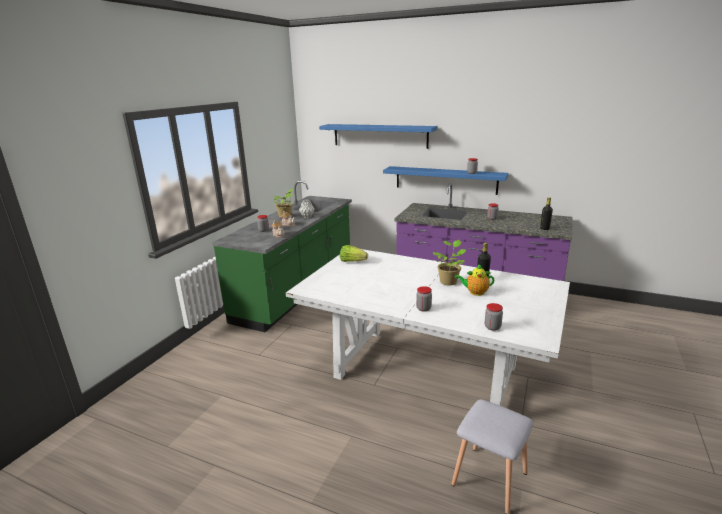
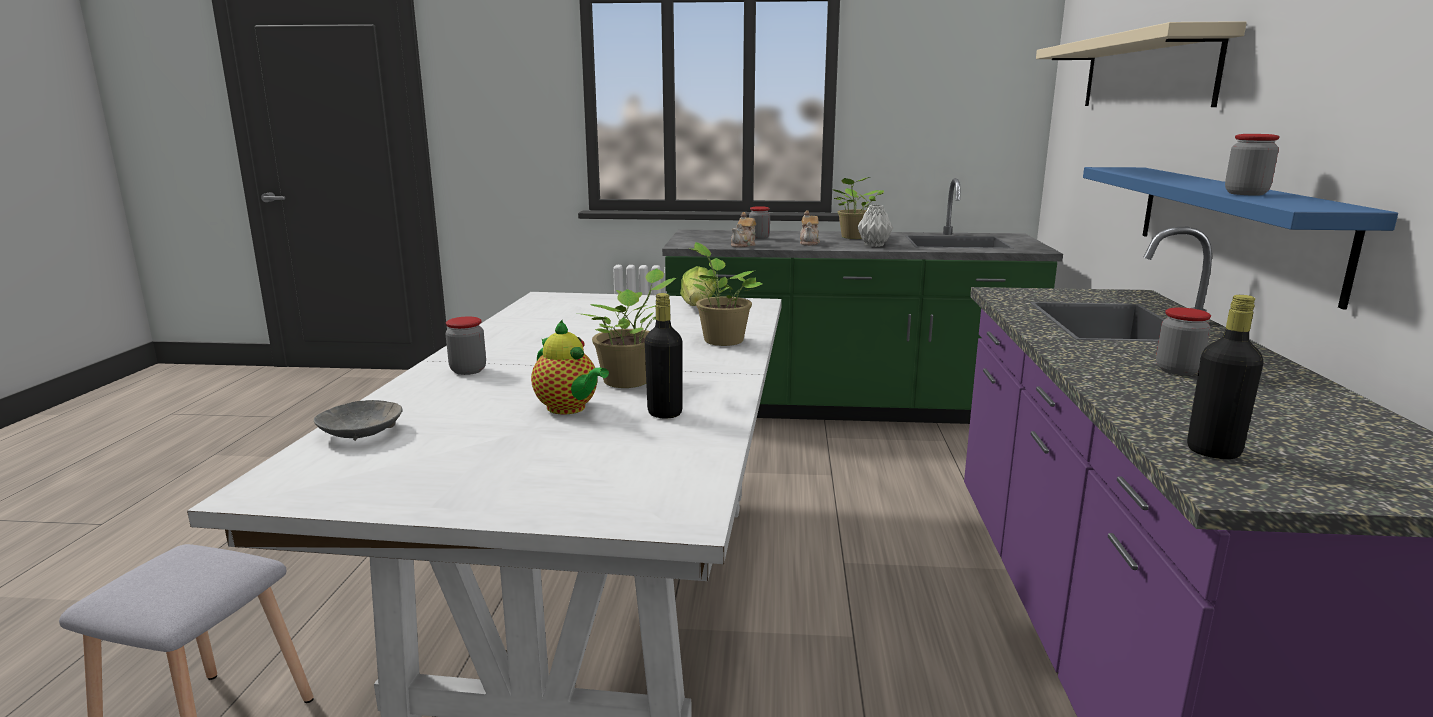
camera: 70 degrees right, 5 degrees down
blue shelf [319,124,437,149] -> beige shelf [1036,21,1247,107]
teapot [455,264,494,296] -> teapot turned 150 degrees clockwise [531,320,609,414]
jar [485,303,503,331] -> grey bowl [314,400,403,441]
none -> potted plant [689,242,763,346]

